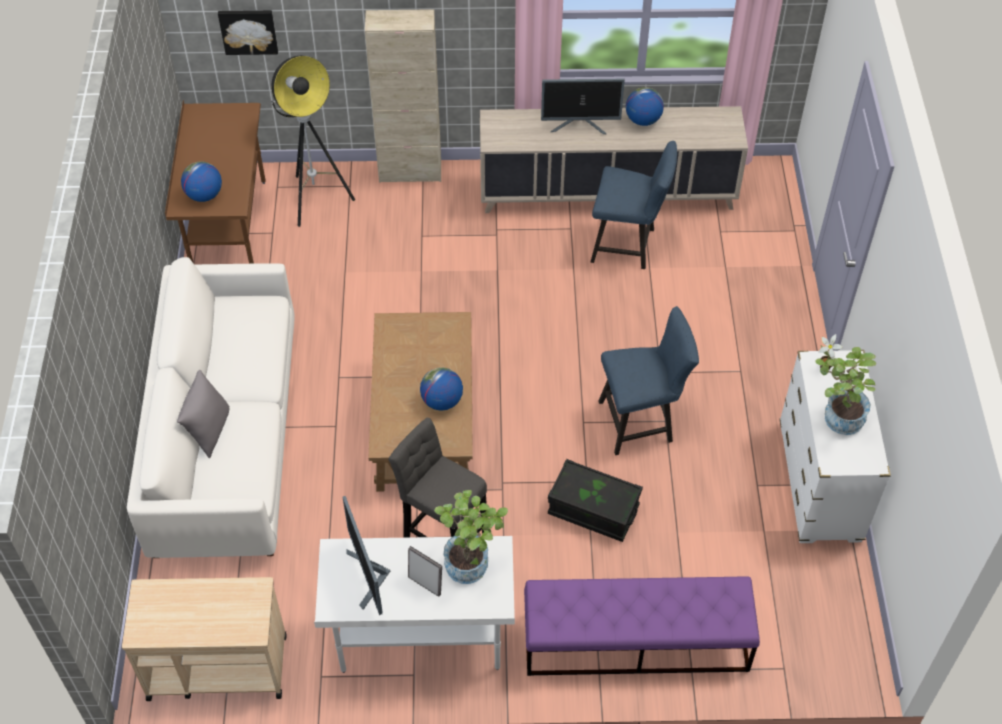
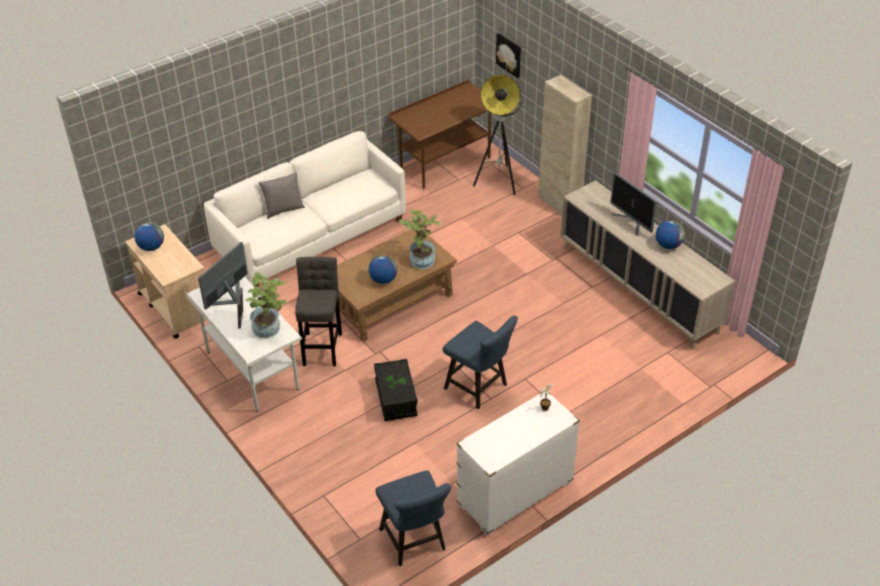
camera: 55 degrees right, 10 degrees down
globe [181,161,222,202] -> globe moved to [134,222,164,251]
purple bench [524,576,760,676] -> none
blue chair [591,141,677,269] -> blue chair moved to [376,470,452,566]
potted plant [815,347,876,435] -> potted plant moved to [398,210,440,269]

